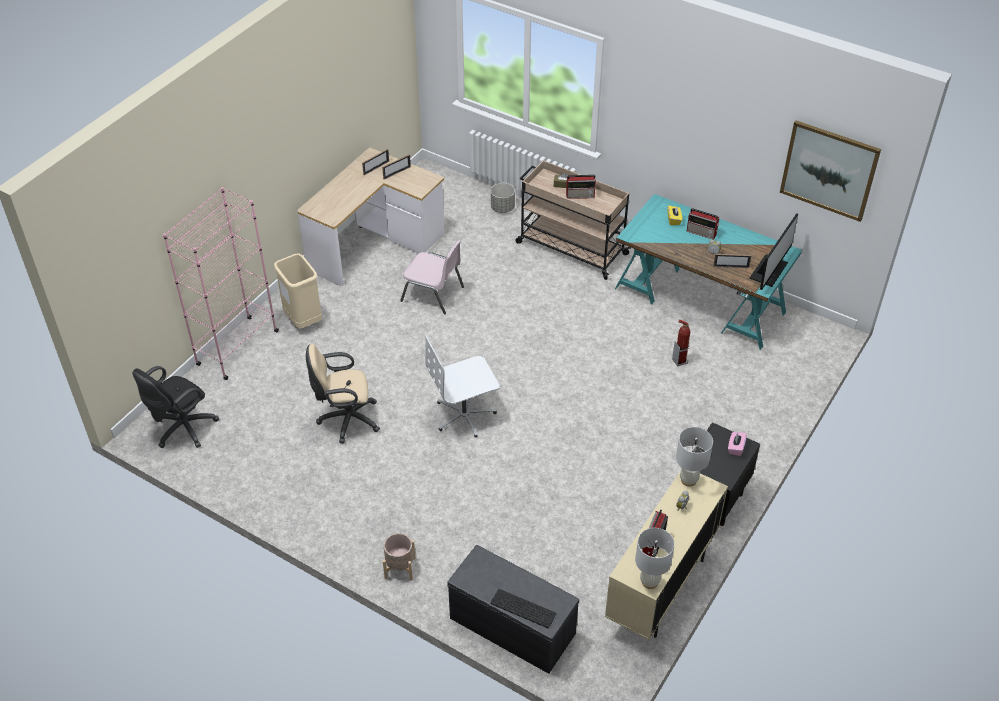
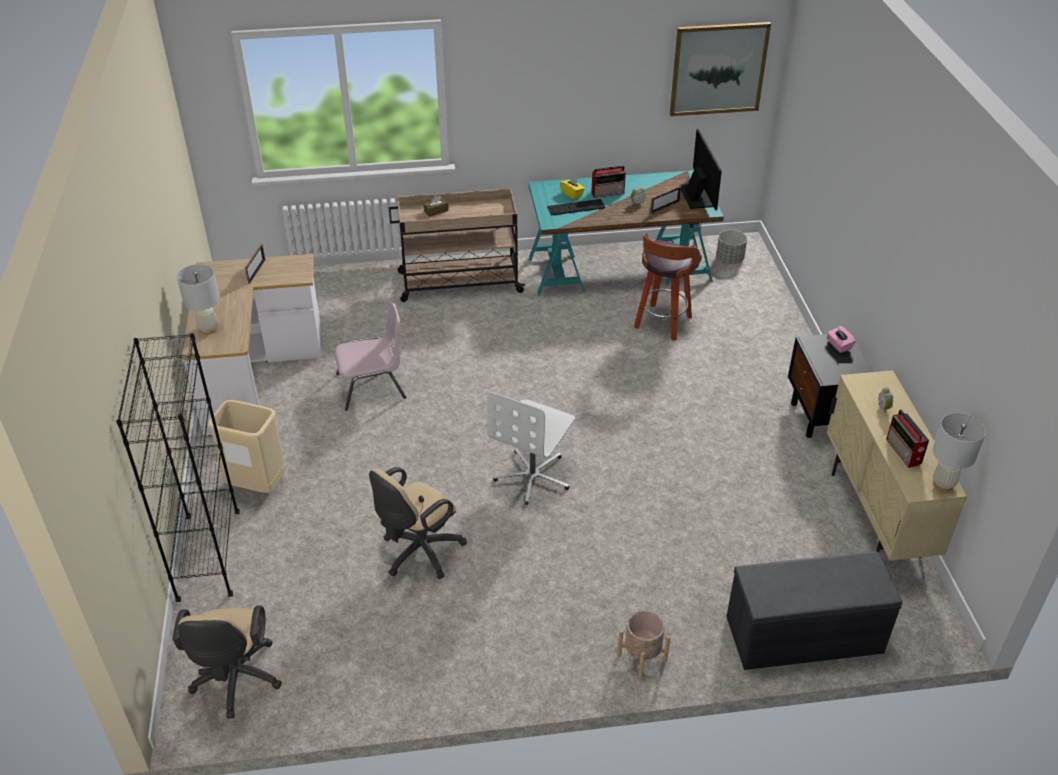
camera: 40 degrees left, 5 degrees down
black office chair [132,366,219,448] -> beige office chair [173,605,282,718]
pink bookcase [163,187,279,380] -> black bookcase [116,333,240,602]
picture frame [362,149,389,175] -> none
keyboard [490,589,557,628] -> keyboard moved to [547,199,605,215]
grey planter [491,183,515,213] -> grey planter moved to [716,230,747,264]
radio [566,175,597,199] -> none
fire extinguisher [672,319,690,366] -> stool [634,233,702,341]
white table lamp [676,427,713,487] -> white table lamp moved to [177,264,220,335]

